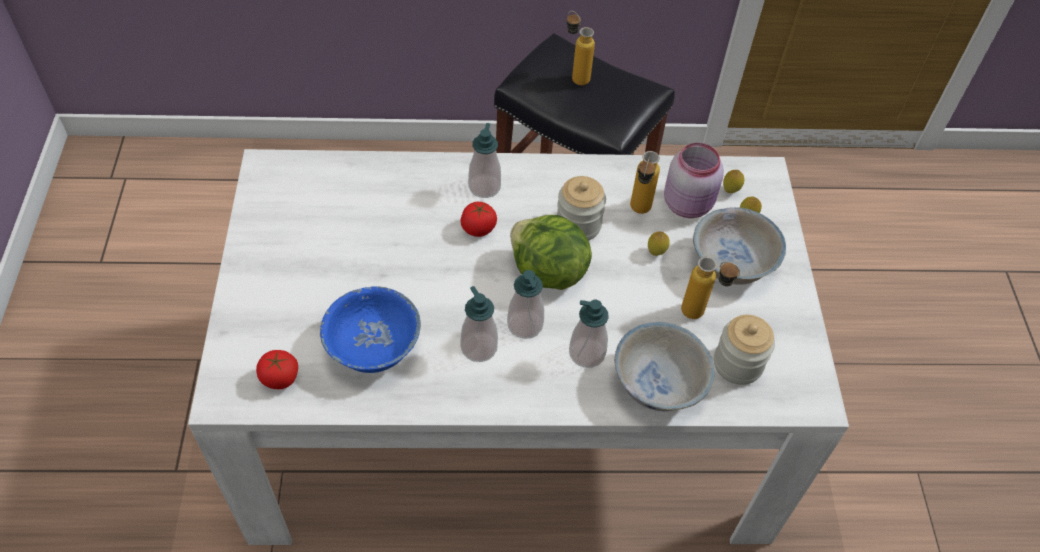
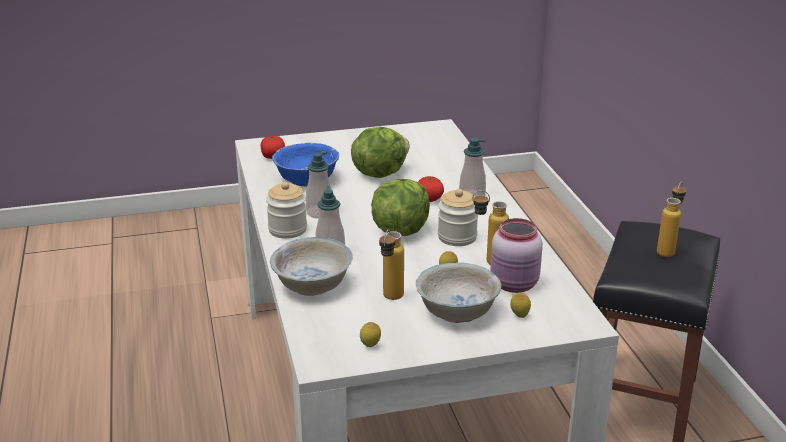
camera: 80 degrees right, 25 degrees down
soap dispenser [507,270,544,339] -> none
jar [714,315,775,385] -> jar moved to [266,182,307,239]
lemon [723,170,744,193] -> lemon moved to [360,322,381,347]
none -> lettuce [351,127,410,178]

